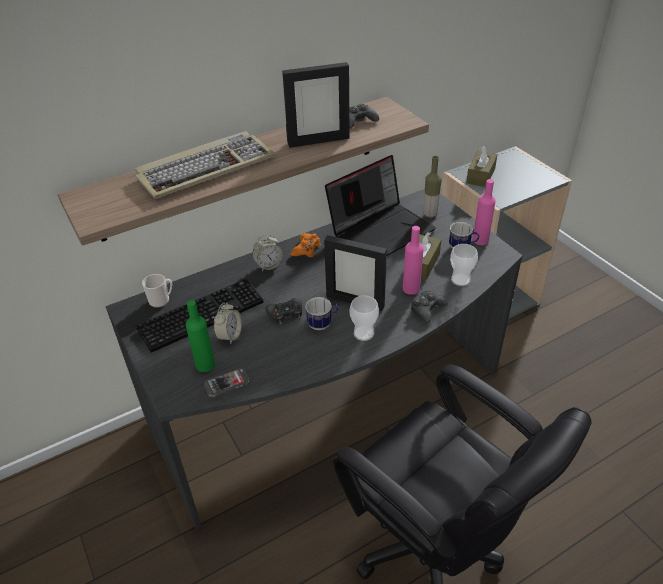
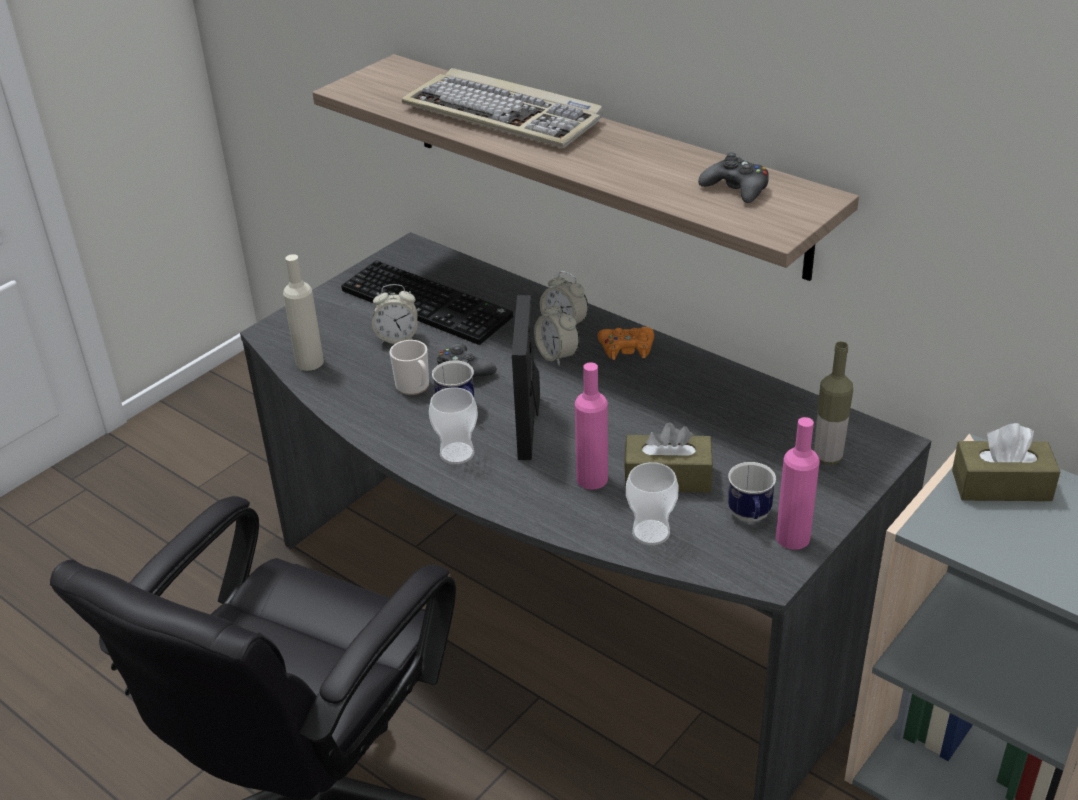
camera: 70 degrees right, 5 degrees down
mug [142,274,172,308] -> mug moved to [389,340,429,395]
green bottle [186,300,215,372] -> none
phone [204,368,250,397] -> beige bottle [283,254,324,371]
picture frame [282,62,349,148] -> none
laptop [325,155,436,256] -> none
black game controller [411,291,448,323] -> none
none -> alarm clock [534,300,579,366]

